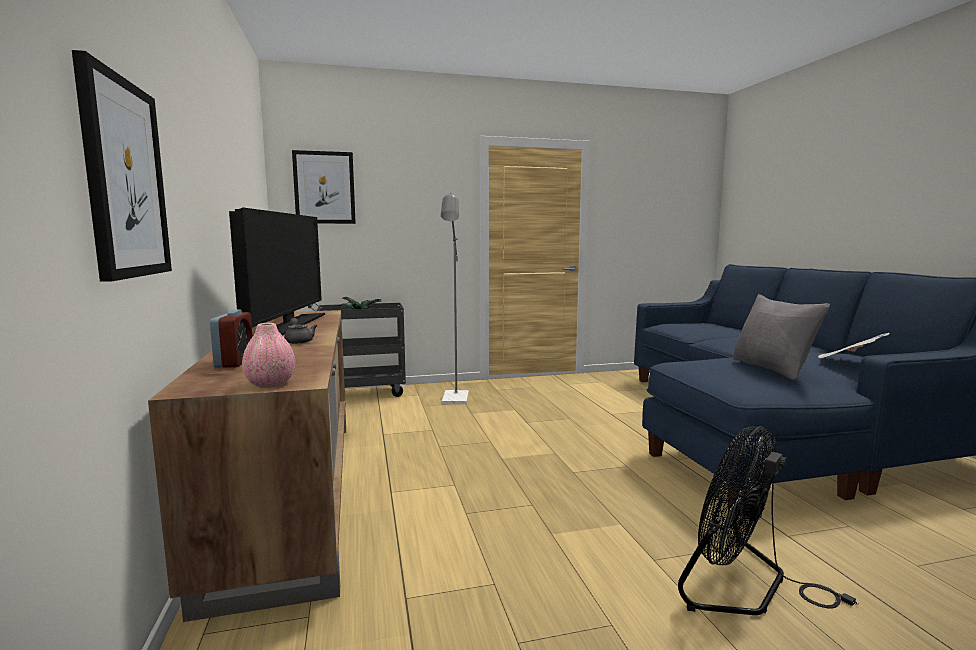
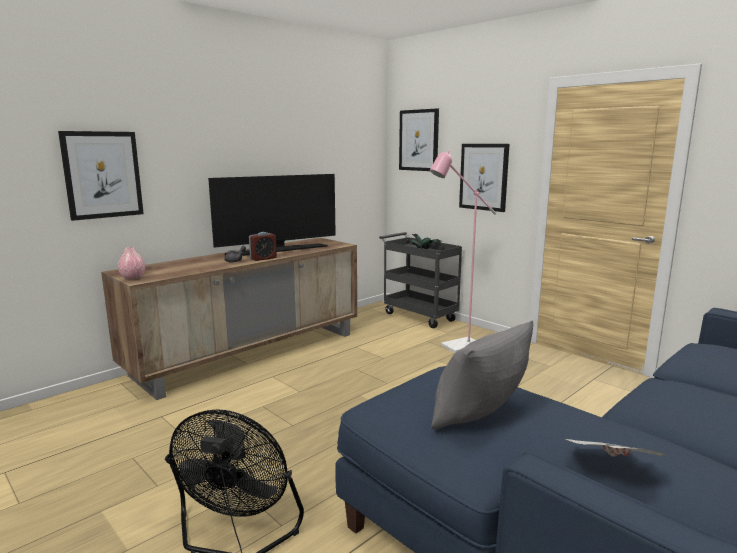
camera: 60 degrees right, 5 degrees up
alarm clock [210,309,253,368] -> alarm clock moved to [249,232,277,261]
grey floor lamp [441,193,469,404] -> pink floor lamp [430,151,496,353]
none -> picture [459,144,509,212]

